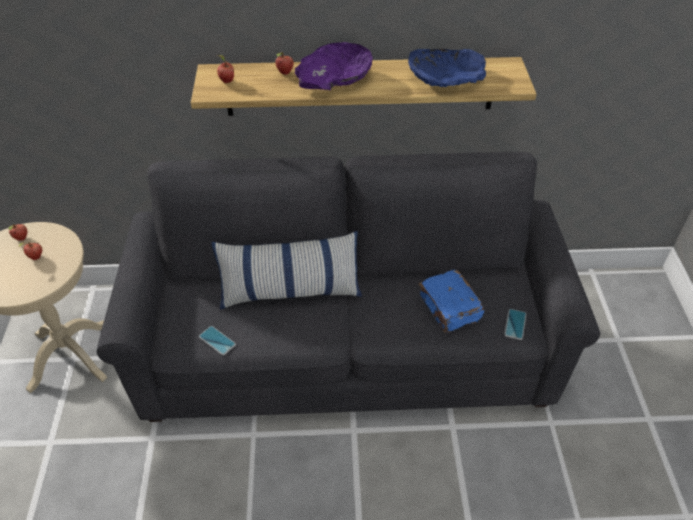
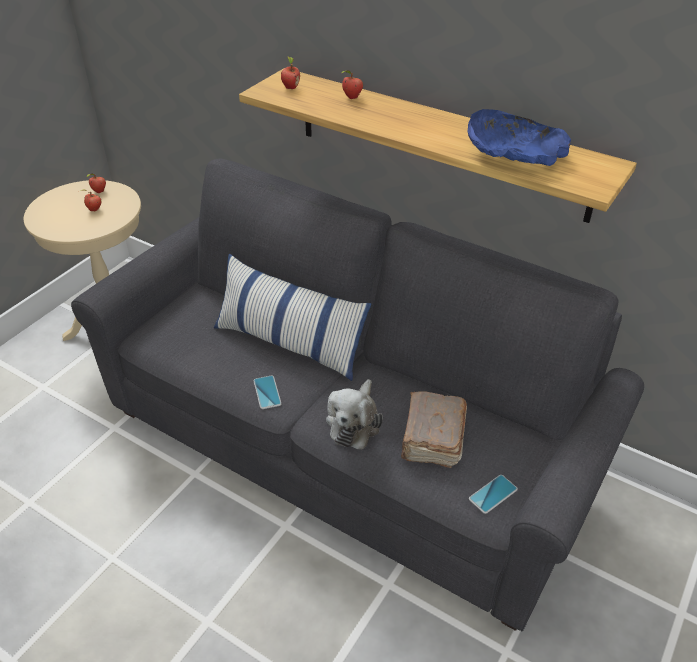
camera: 35 degrees right, 5 degrees down
phone [199,326,236,355] -> phone moved to [253,376,282,409]
purple bowl [295,42,373,90] -> none
blue book [419,270,484,333] -> brown book [401,391,467,468]
none -> plush toy [326,379,383,450]

